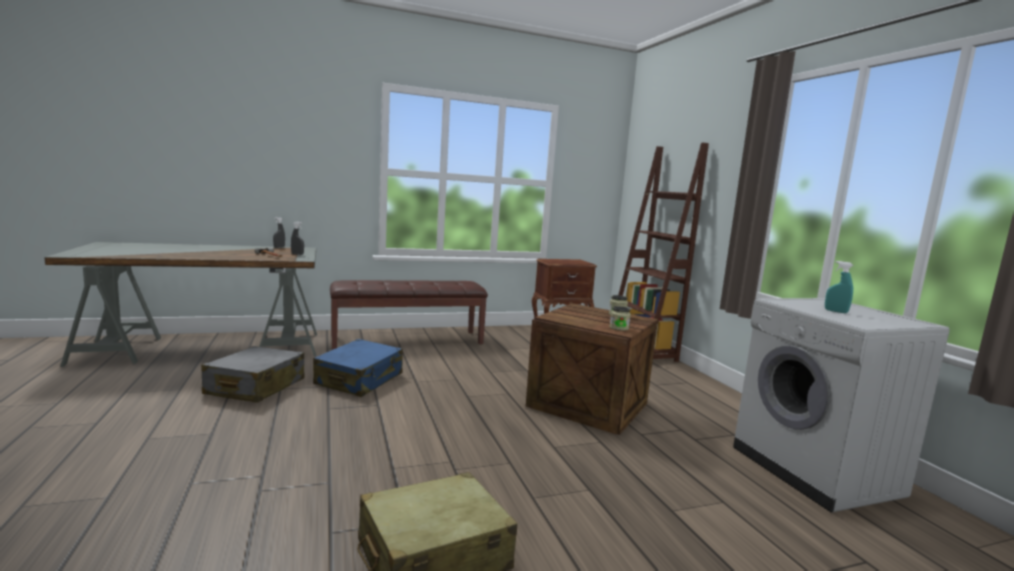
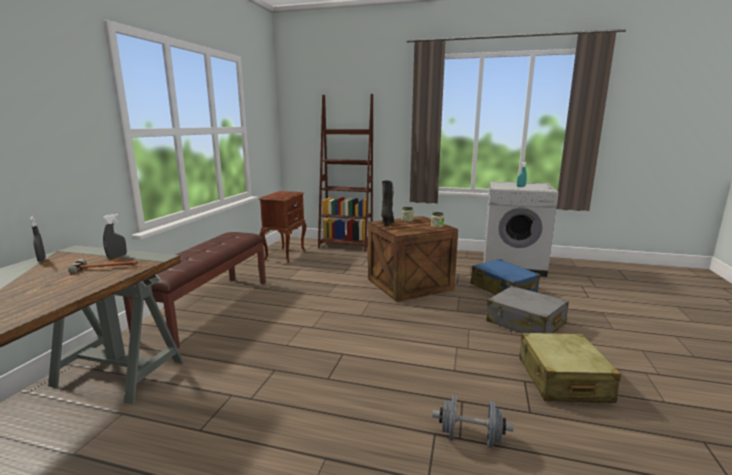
camera: 55 degrees left, 5 degrees up
grey suitcase [201,346,304,403] -> grey suitcase moved to [487,286,569,333]
blue suitcase [313,339,403,397] -> blue suitcase moved to [471,259,540,295]
none -> black boot [381,180,394,226]
none -> grey dumbbell [432,395,514,448]

